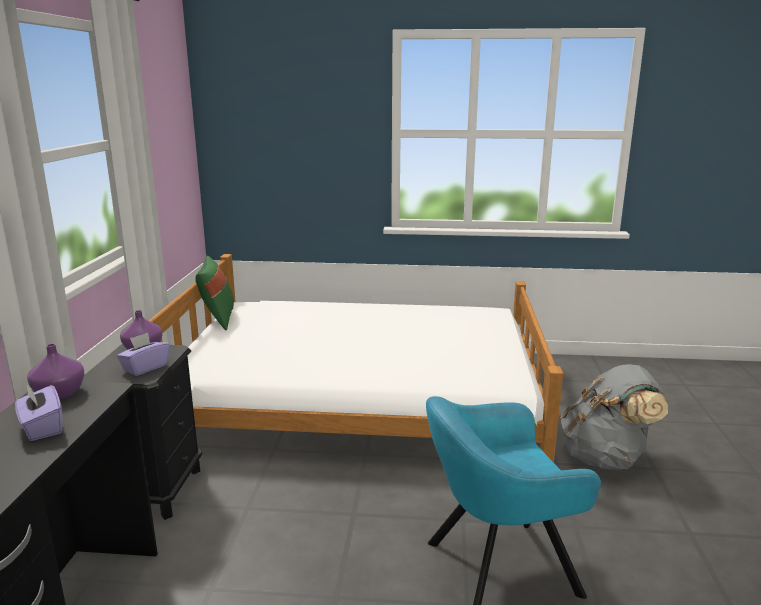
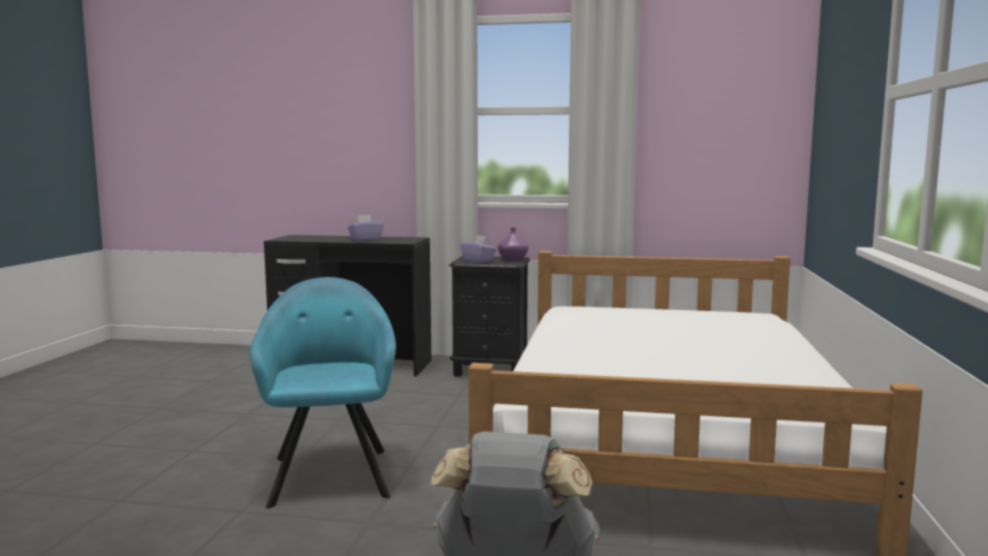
camera: 95 degrees right, 10 degrees down
purple vase [27,344,85,399] -> none
green pillow [195,256,234,330] -> none

